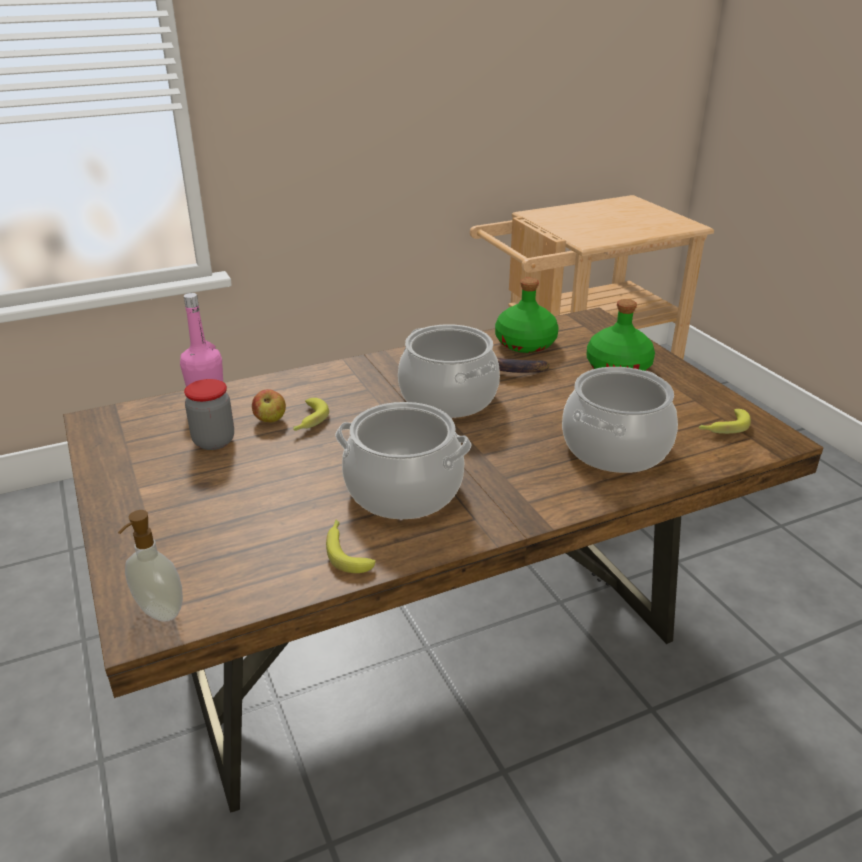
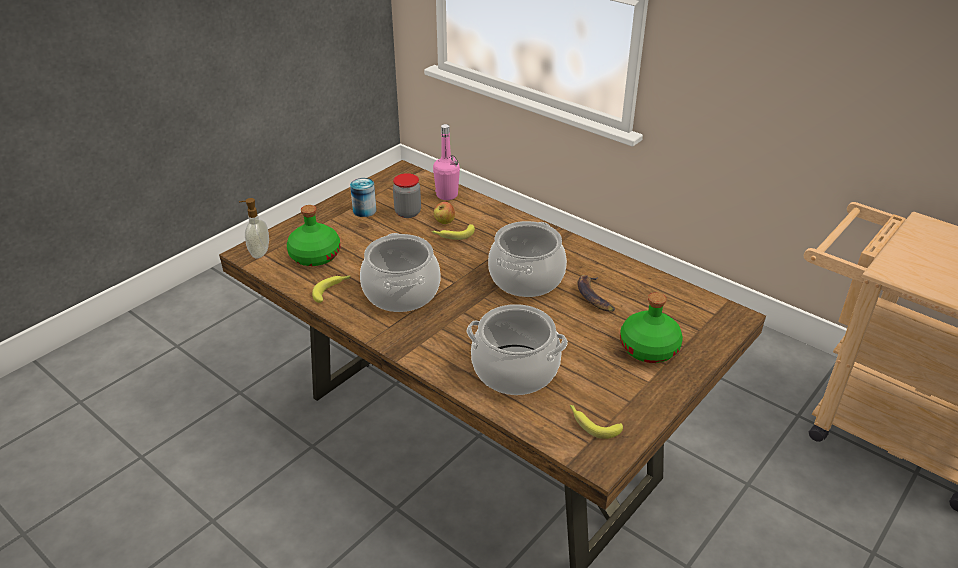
camera: 65 degrees right, 5 degrees up
green bottle [495,278,559,353] -> green bottle moved to [287,205,340,266]
none -> can [350,178,376,217]

